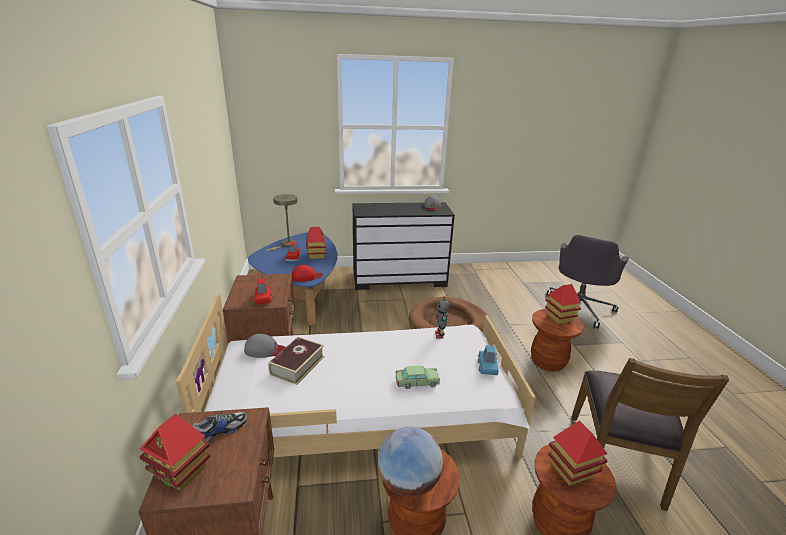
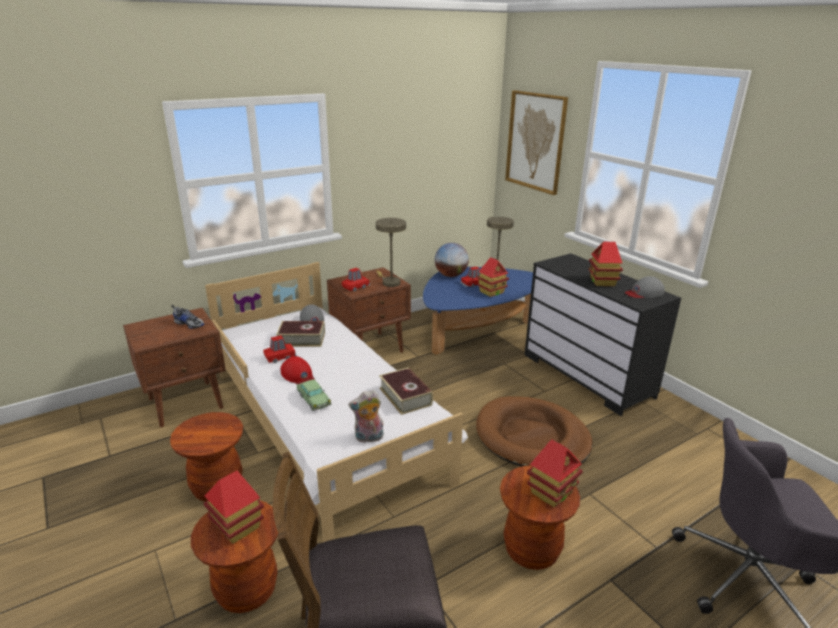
camera: 65 degrees right, 0 degrees up
toy house [139,414,210,491] -> toy house moved to [589,242,623,286]
red cap [292,265,323,282] -> red cap moved to [281,356,314,384]
globe [378,426,443,498] -> globe moved to [435,243,469,277]
toy robot [435,296,450,338] -> book [379,367,433,415]
blue toy car [478,345,499,375] -> plush toy [348,390,384,443]
none -> red toy car [263,335,297,363]
none -> beige table lamp [376,218,406,287]
none -> picture [505,90,568,195]

